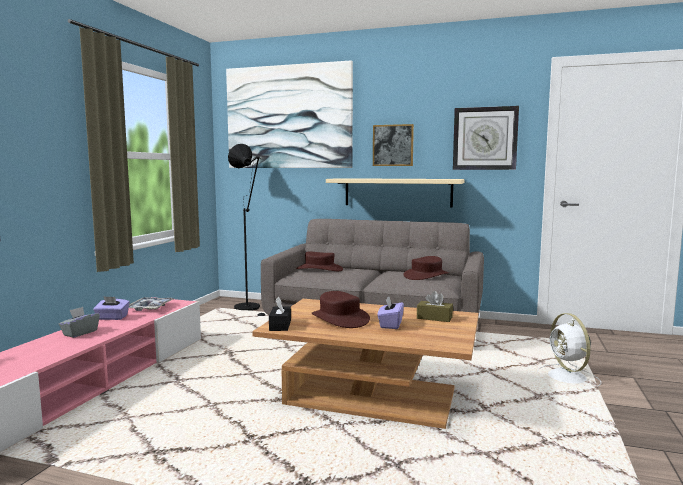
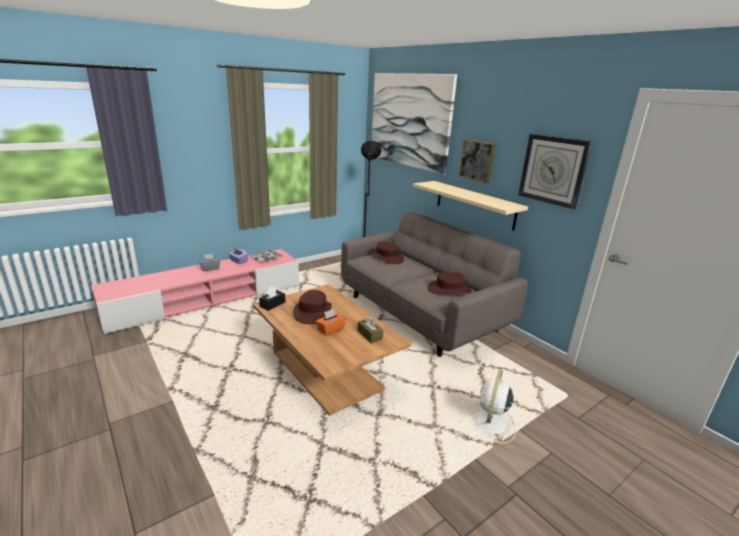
camera: 35 degrees right, 15 degrees up
purple tissue box [377,297,404,329] -> orange tissue box [316,309,346,335]

